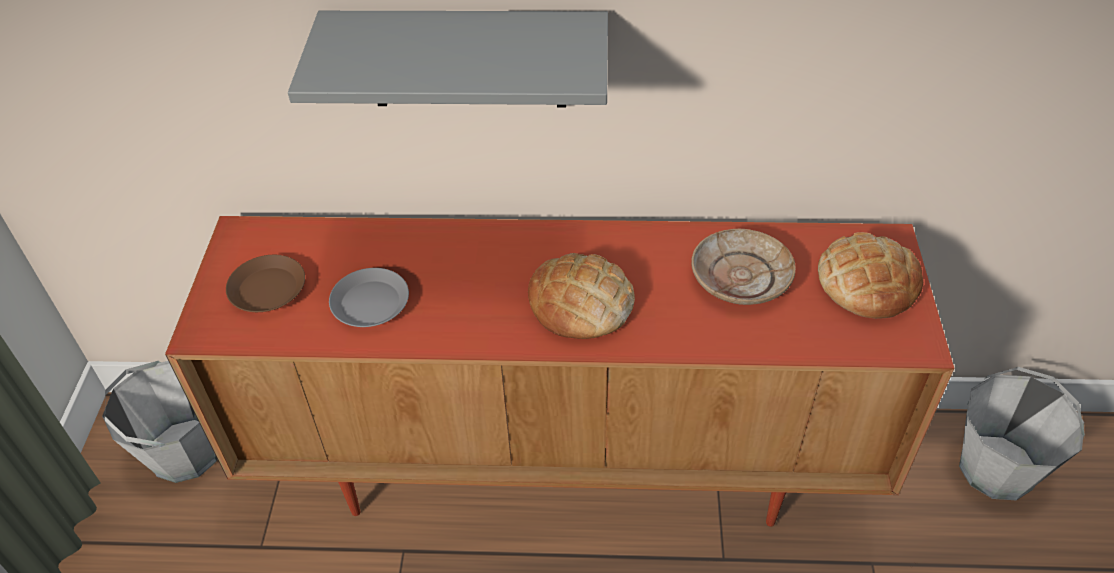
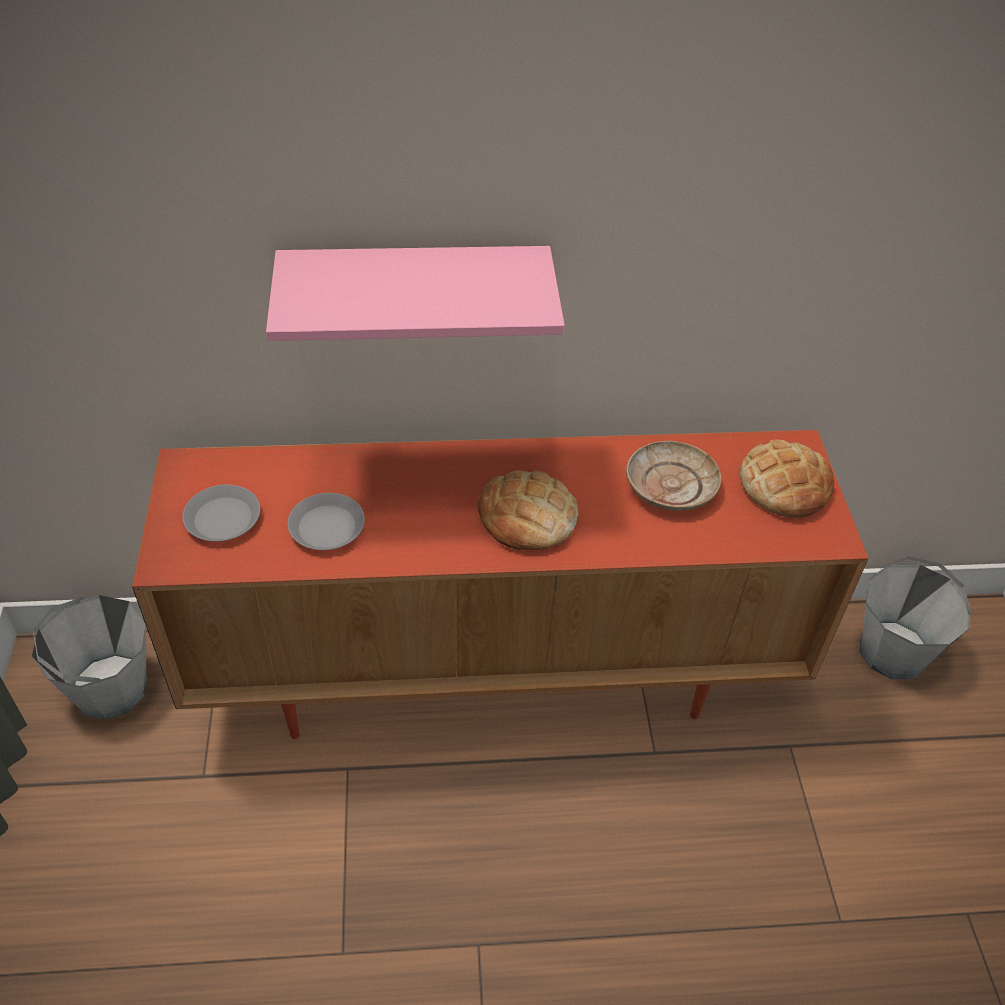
camera: 10 degrees left, 0 degrees up
brown plate [226,255,305,312] -> grey plate [182,485,260,542]
grey shelf [288,11,608,108] -> pink shelf [266,246,565,341]

